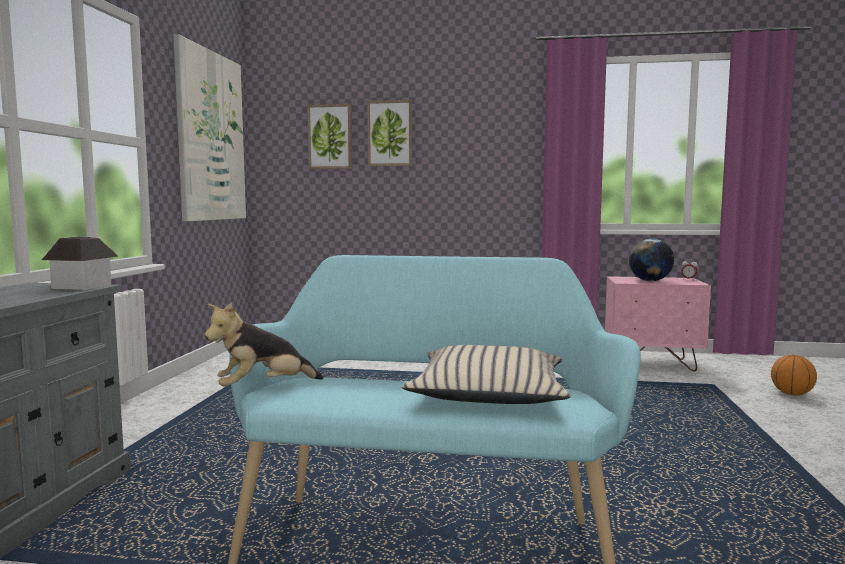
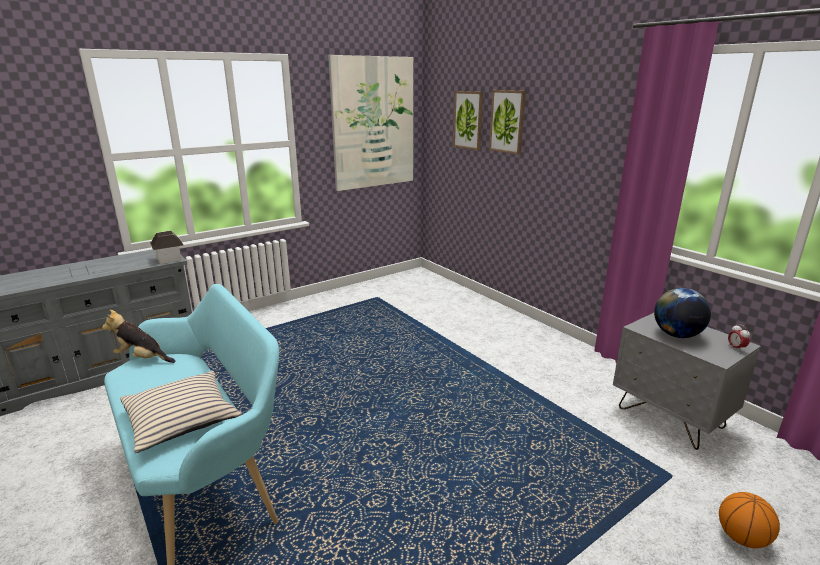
camera: 45 degrees right, 15 degrees up
pink nightstand [605,276,711,371] -> grey nightstand [613,313,761,450]

